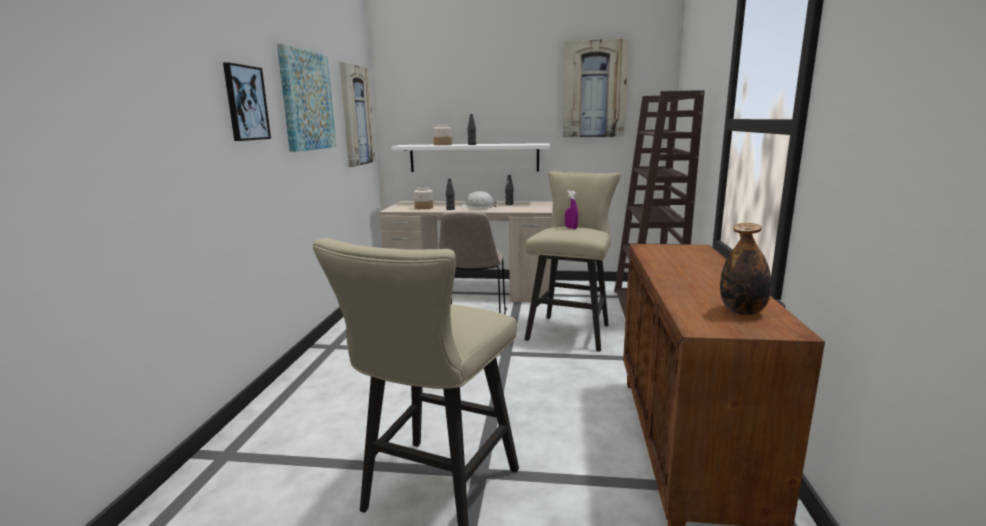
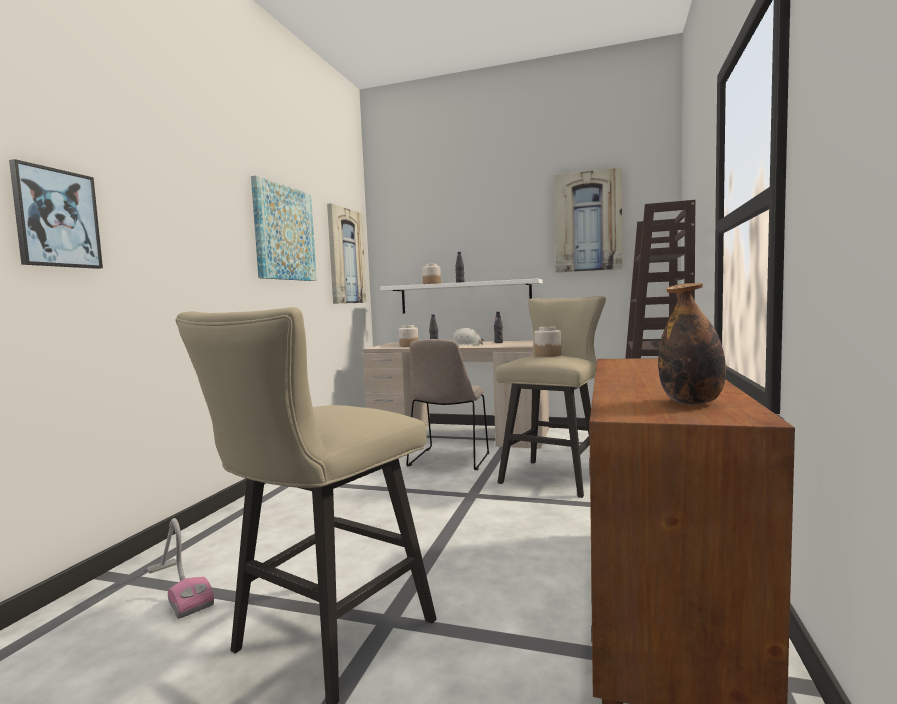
camera: 10 degrees right, 10 degrees down
picture [223,62,271,141] -> picture moved to [9,159,103,269]
purple spray bottle [565,190,578,229] -> jar [534,327,561,357]
none -> vacuum cleaner [147,518,214,619]

